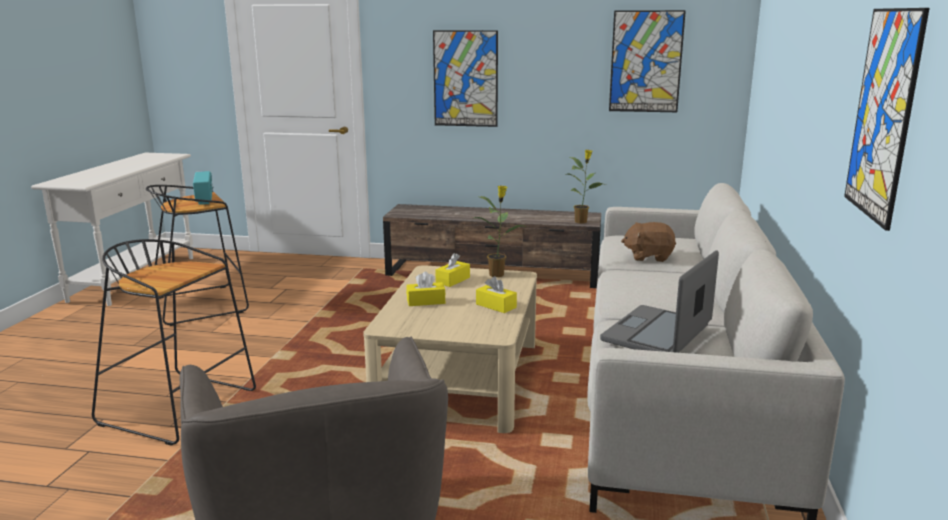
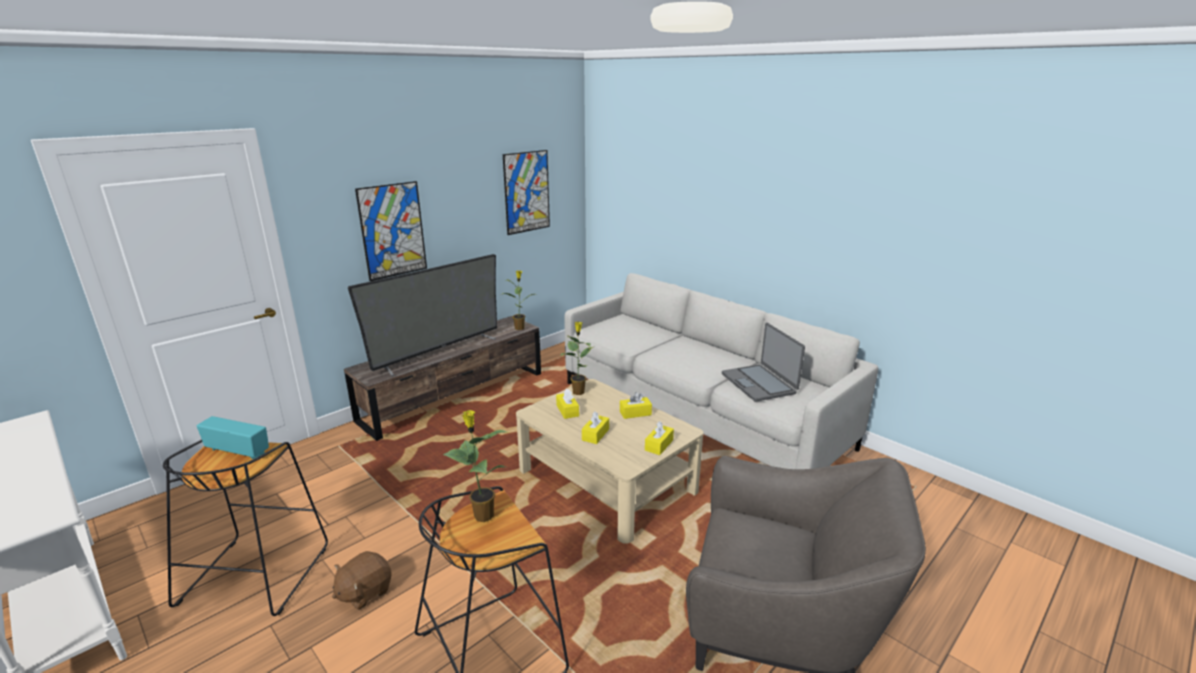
camera: 55 degrees left, 5 degrees up
brown plush toy [621,222,676,262] -> brown plush toy moved to [332,551,391,610]
picture [844,8,929,231] -> none
none -> television [348,254,497,376]
none -> potted plant [443,410,510,522]
none -> yellow tissue box [645,421,674,455]

